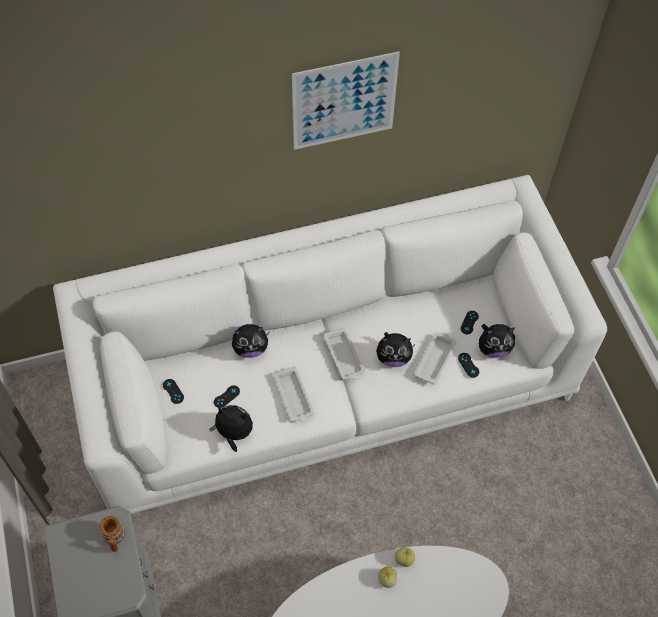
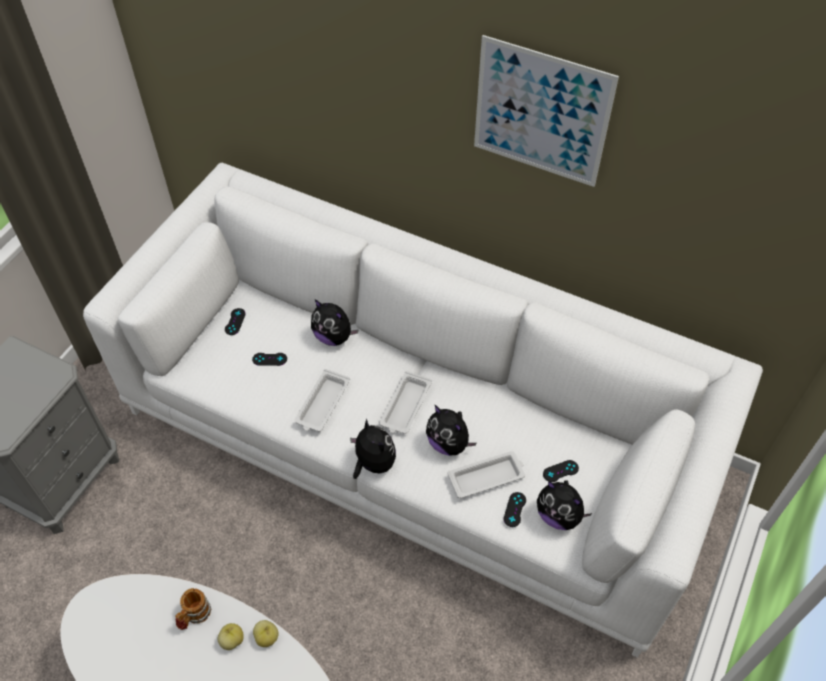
camera: 45 degrees right, 5 degrees down
mug [99,516,125,552] -> mug moved to [175,588,211,630]
plush toy [209,405,253,452] -> plush toy moved to [350,419,396,479]

